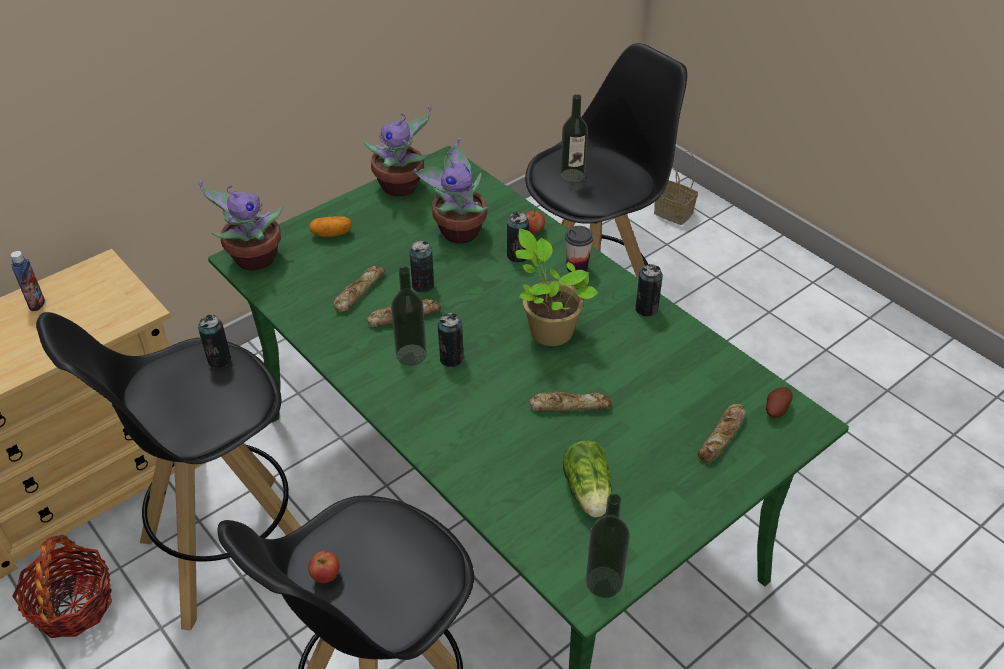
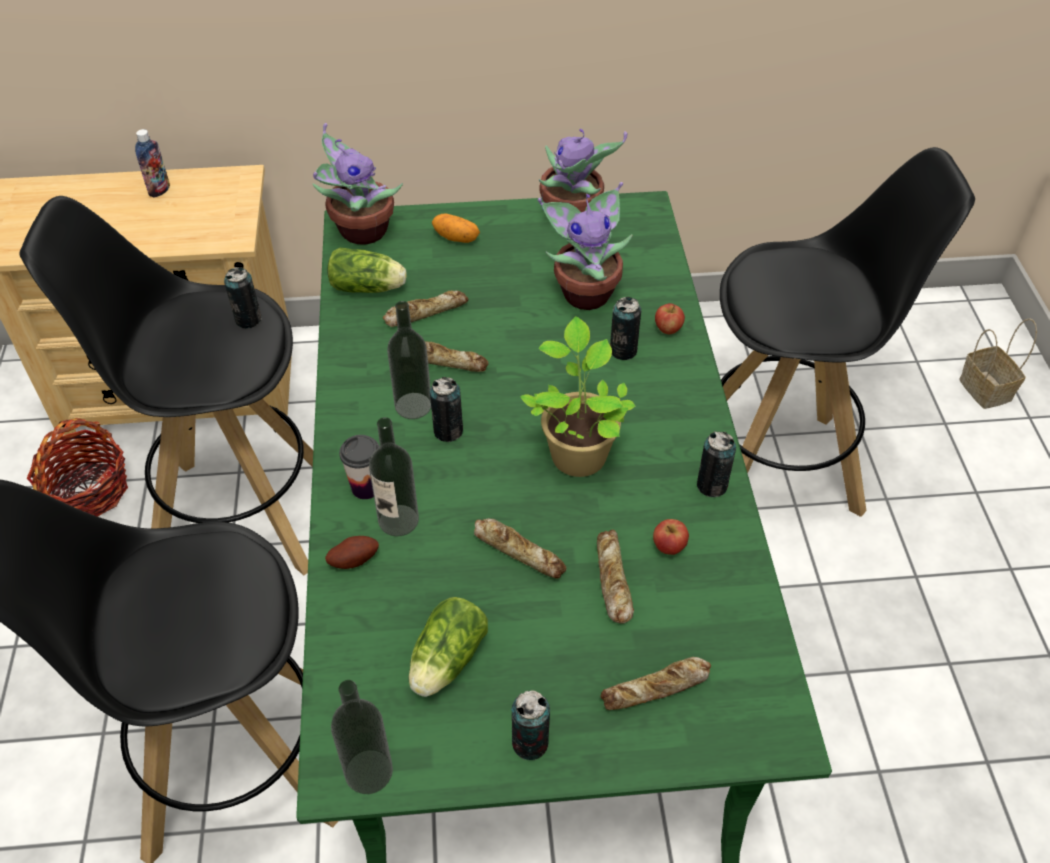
camera: 35 degrees right, 5 degrees up
apple [308,551,340,583] -> apple moved to [653,519,689,555]
can [409,241,434,292] -> can moved to [511,691,550,760]
bottle [560,94,588,183] -> bottle moved to [369,417,419,537]
cup [565,226,593,272] -> cup moved to [339,435,380,499]
potato [766,387,793,418] -> potato moved to [325,536,379,569]
none -> lettuce [327,247,407,293]
none -> bread [597,530,634,623]

